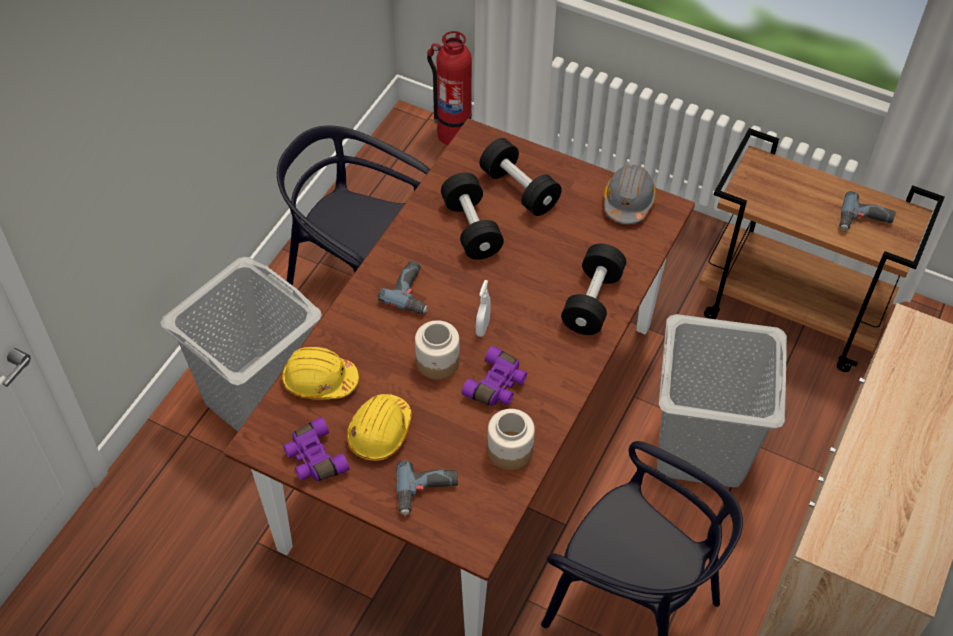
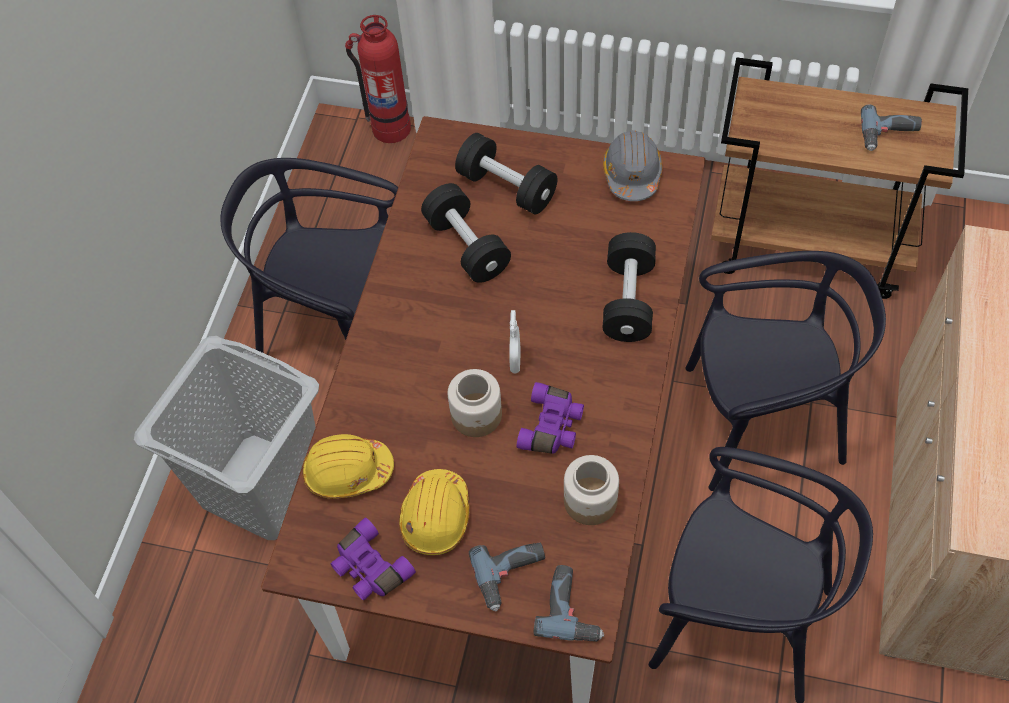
camera: 10 degrees left, 5 degrees up
power drill [378,261,428,314] -> power drill moved to [534,565,604,642]
grey laundry basket [657,314,787,487] -> black chair [685,251,886,491]

